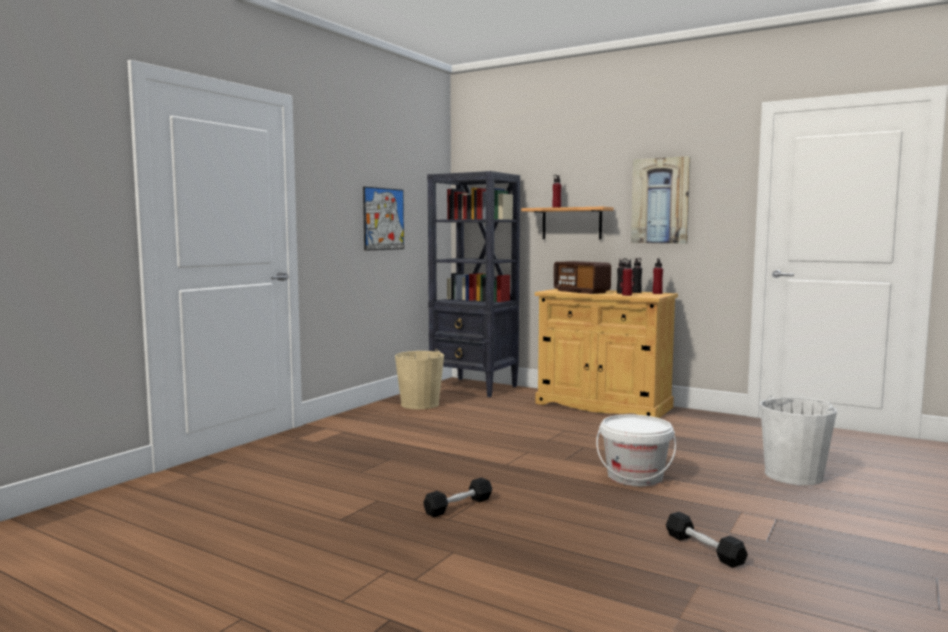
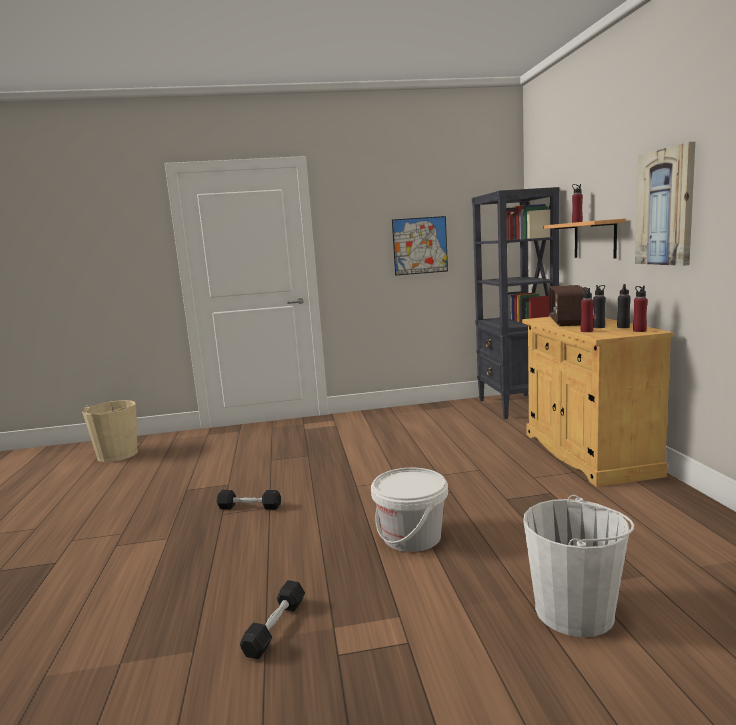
camera: 50 degrees right, 5 degrees up
beige bucket [395,349,444,409] -> beige bucket moved to [82,400,138,462]

